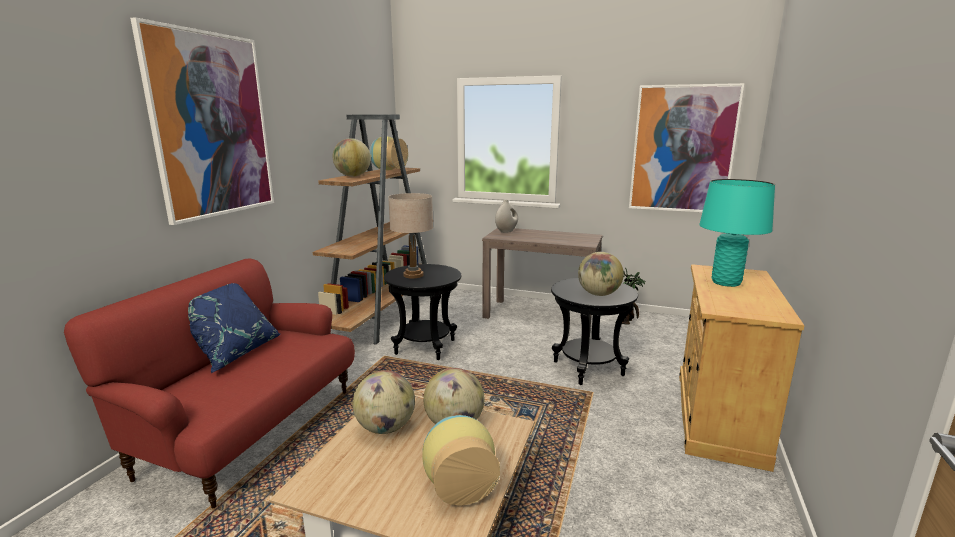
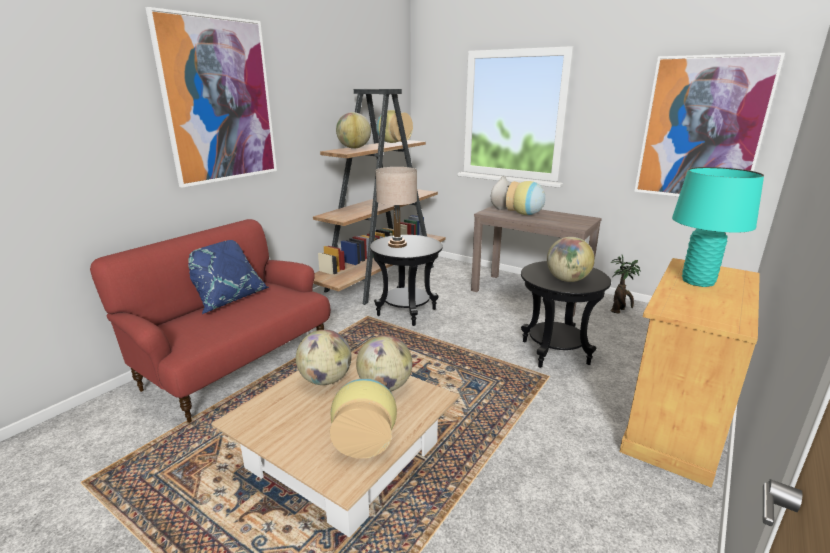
camera: 15 degrees right, 5 degrees up
none -> vase [506,181,545,215]

